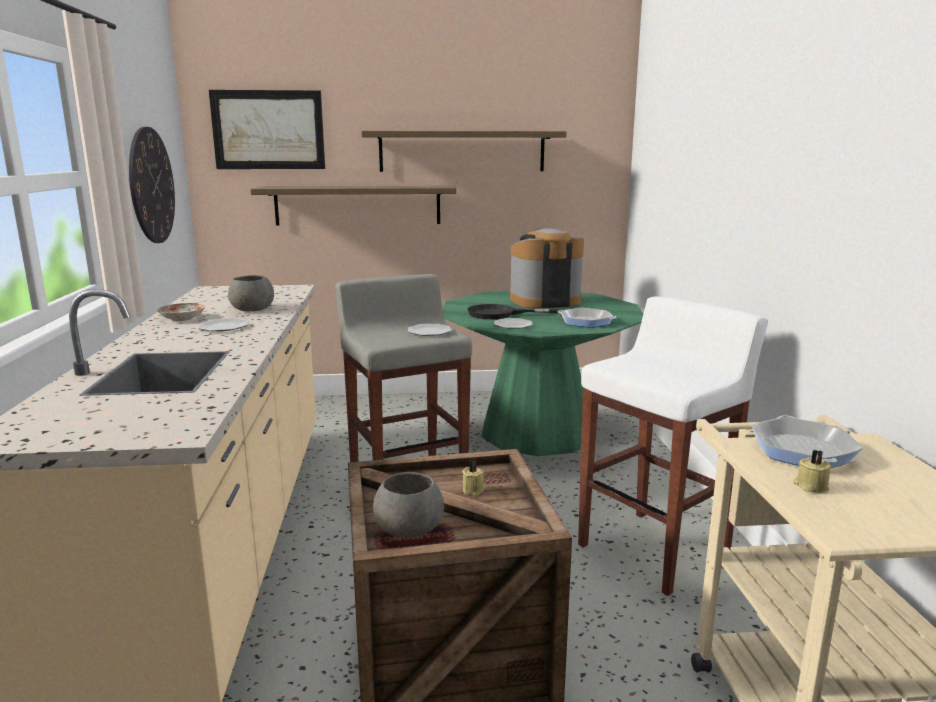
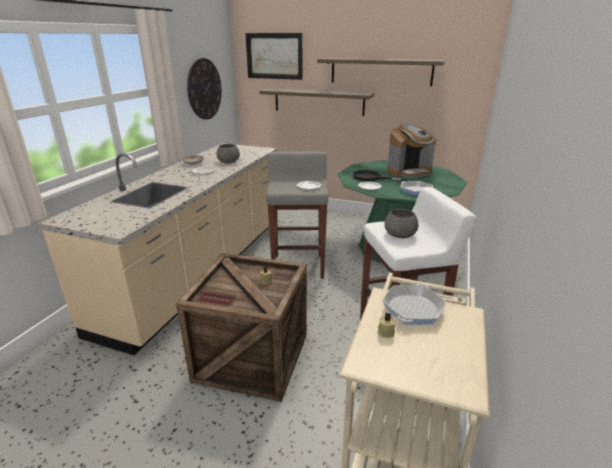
camera: 25 degrees right, 10 degrees up
grey bowl [373,472,444,538] -> grey bowl moved to [385,209,418,238]
coffee machine [510,229,584,308] -> coffee machine turned 150 degrees clockwise [387,124,436,178]

